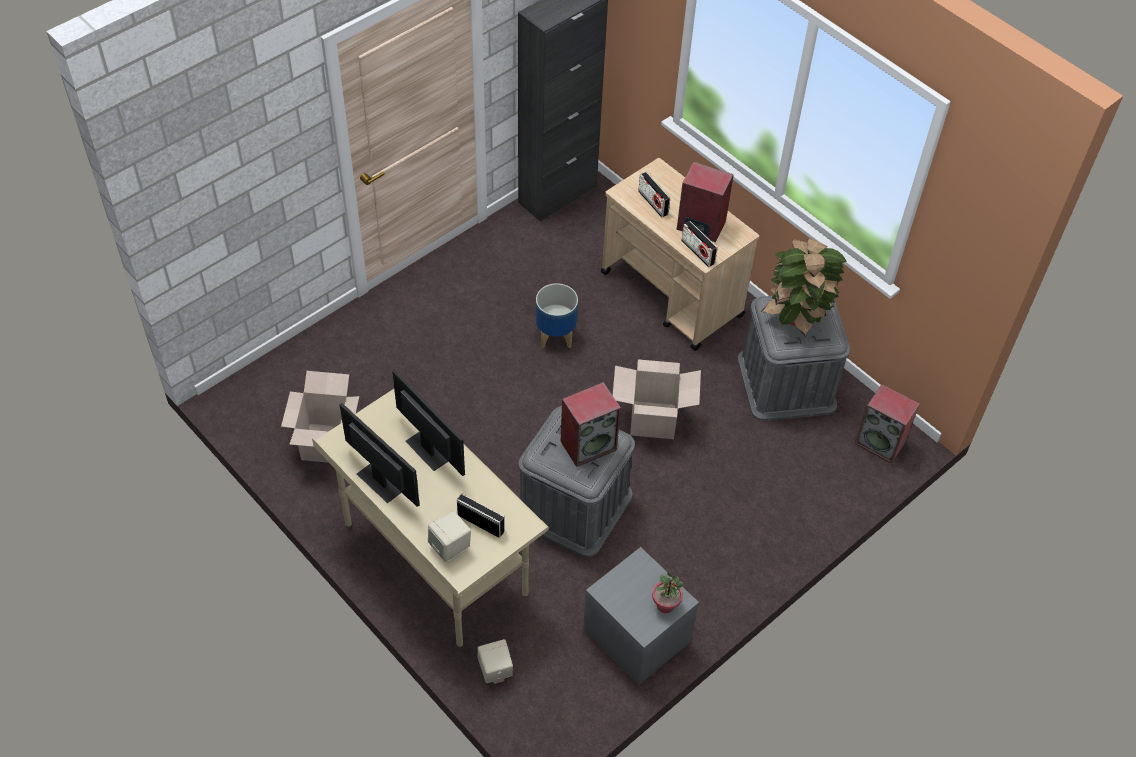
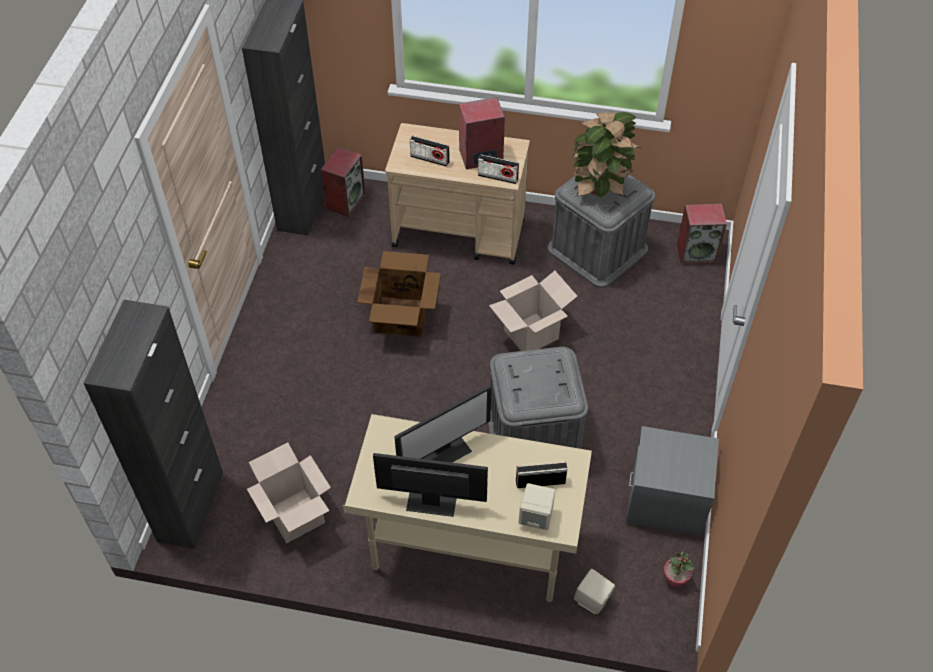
camera: 35 degrees left, 0 degrees up
monitor [392,370,465,476] -> monitor turned 135 degrees clockwise [394,385,491,463]
planter [536,283,578,348] -> cardboard box [357,251,441,337]
speaker [560,382,621,467] -> speaker moved to [321,147,366,217]
potted plant [652,573,683,613] -> potted plant moved to [664,552,694,587]
none -> black cabinet [84,300,223,549]

